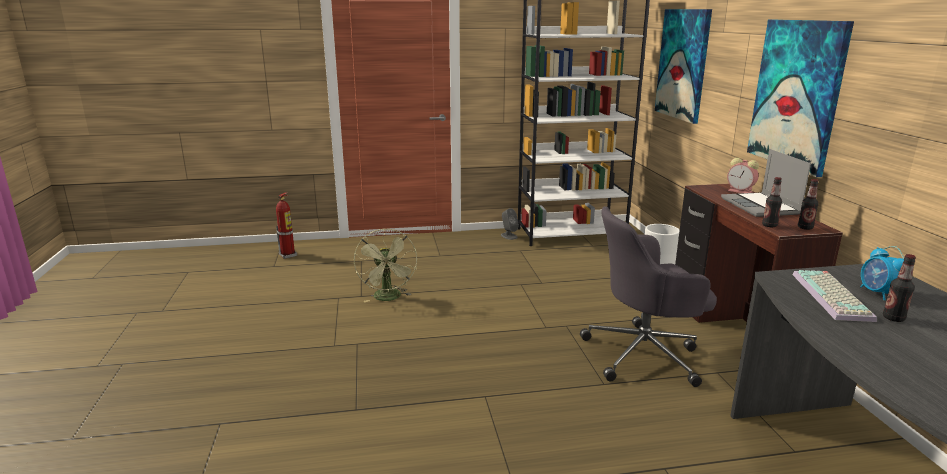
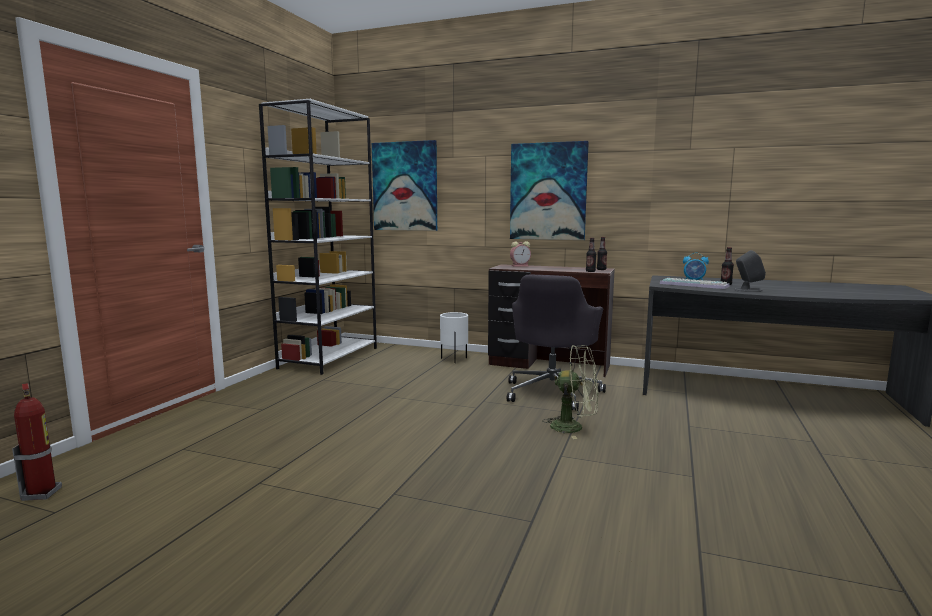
camera: 60 degrees left, 10 degrees down
green fan [354,229,417,302] -> green fan moved to [542,345,599,439]
grey speaker [501,208,519,240] -> grey speaker moved to [734,250,766,292]
laptop [721,149,811,217] -> none

